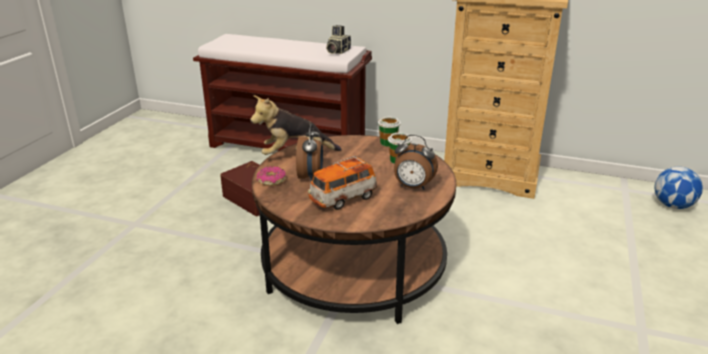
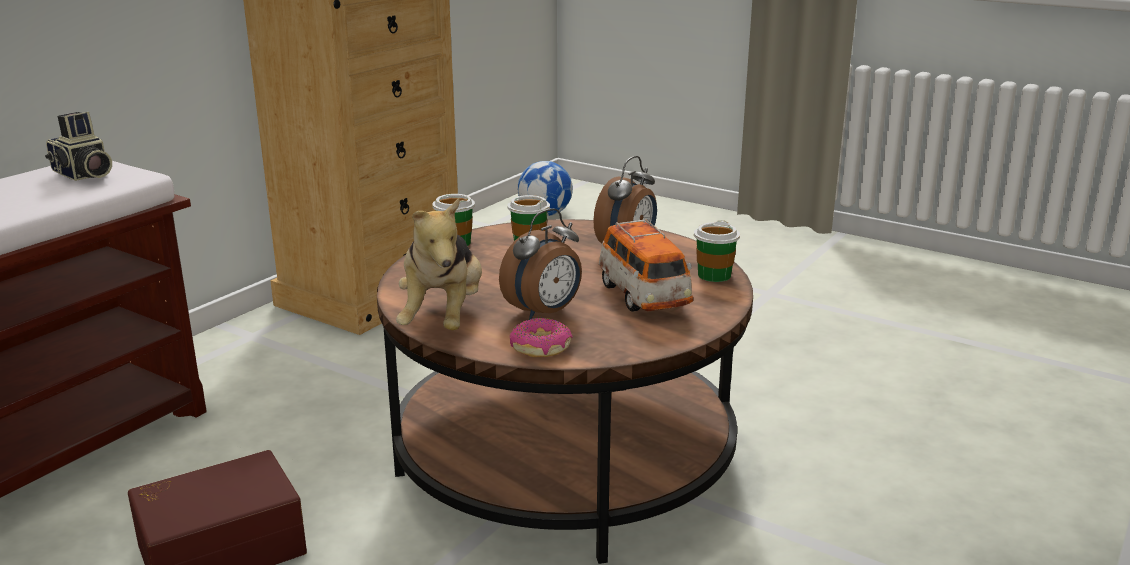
camera: 75 degrees left, 5 degrees down
alarm clock [296,123,323,181] -> alarm clock turned 120 degrees clockwise [499,208,582,320]
none -> cup [694,220,740,282]

